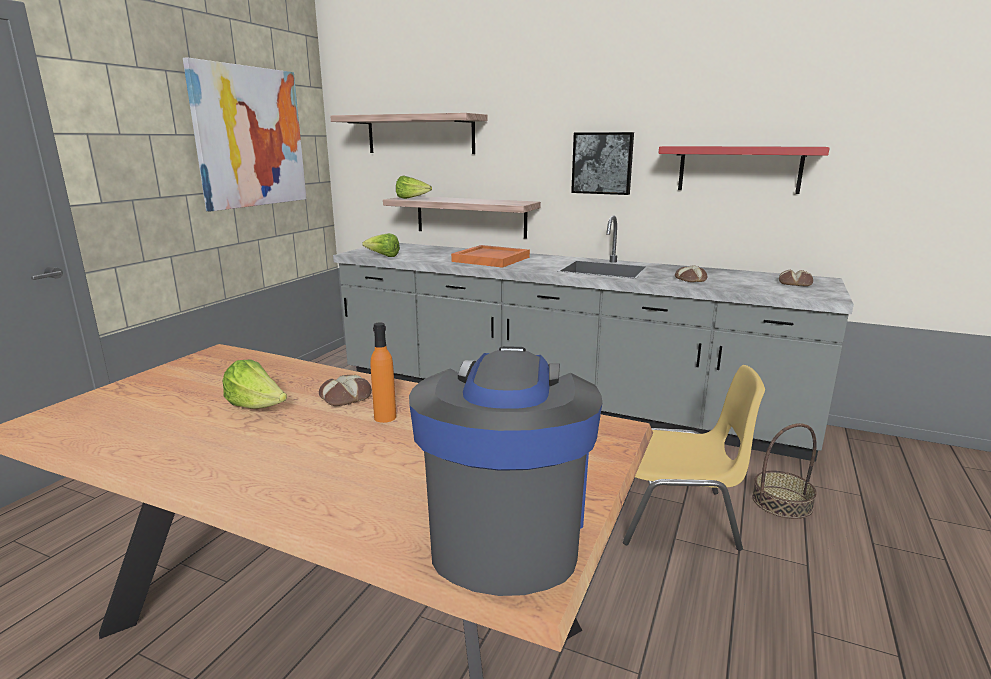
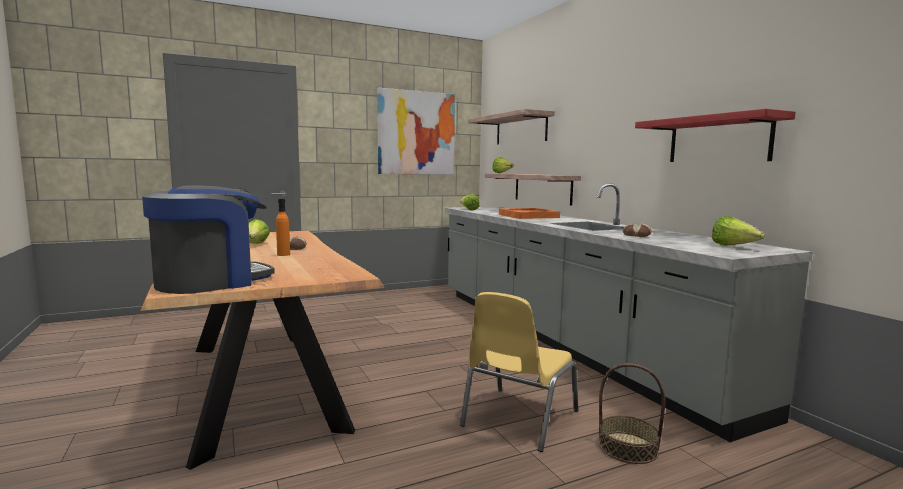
camera: 40 degrees right, 10 degrees down
picture [571,132,634,195] -> none
yellow chair [623,365,765,551] -> yellow chair turned 75 degrees clockwise [460,292,578,452]
bread [779,270,813,286] -> lettuce [712,216,764,246]

